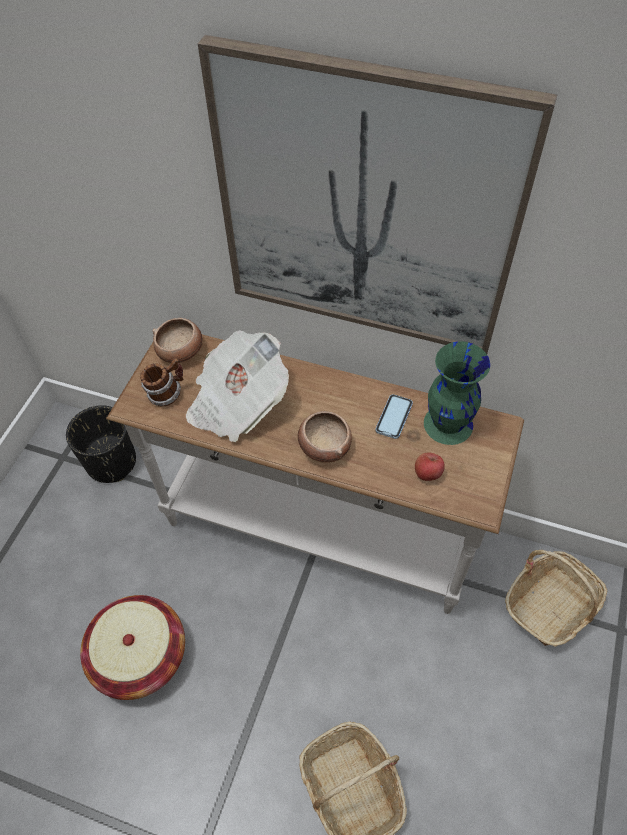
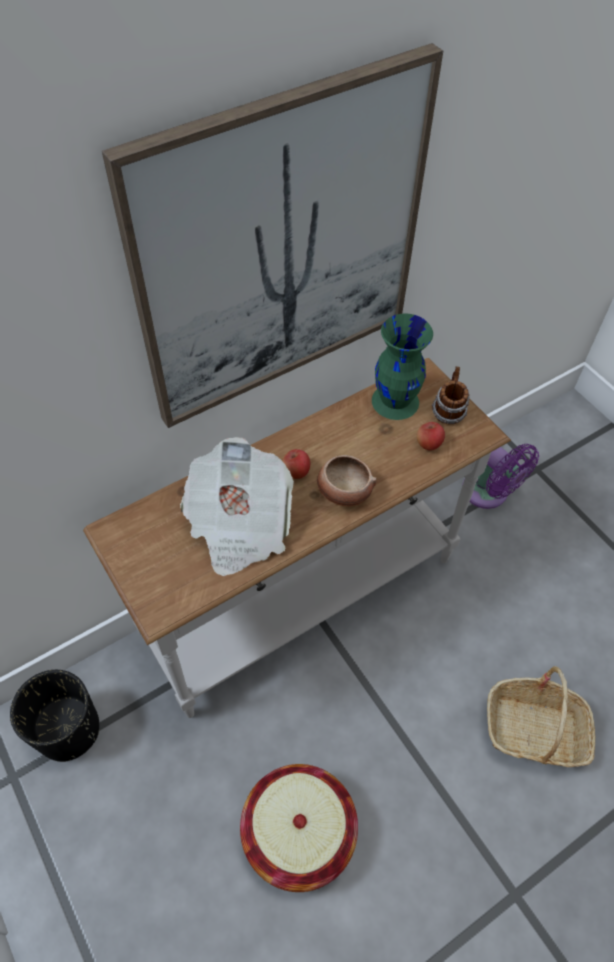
camera: 55 degrees left, 0 degrees up
mug [140,358,184,407] -> mug moved to [432,367,470,424]
bowl [152,318,202,363] -> none
phone [375,394,413,439] -> none
basket [505,550,607,647] -> purple fan [462,444,539,509]
none -> apple [282,449,310,479]

